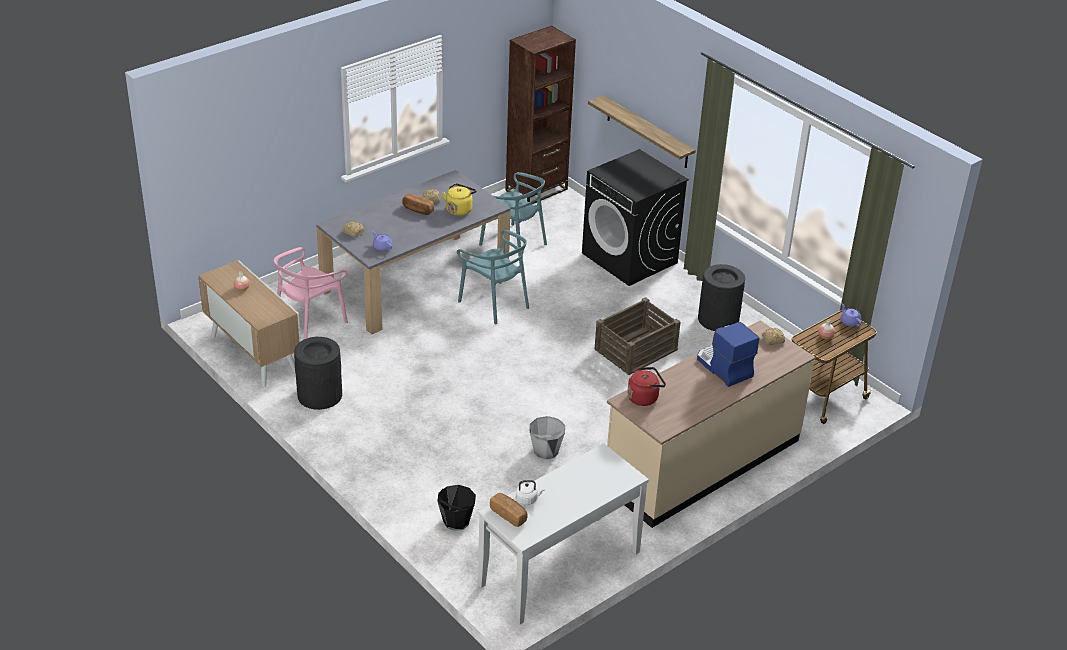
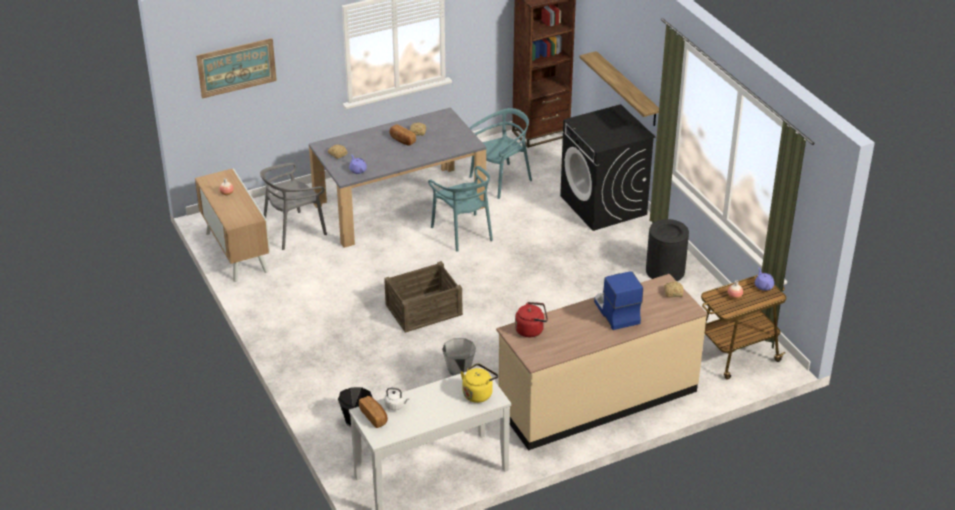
camera: 15 degrees right, 0 degrees up
pink chair [273,247,348,339] -> grey chair [260,163,327,250]
black trash can [294,337,342,410] -> none
yellow kettle [442,183,477,216] -> yellow kettle moved to [461,363,498,403]
turquoise chair [479,172,547,256] -> turquoise chair turned 90 degrees counterclockwise [469,108,532,199]
crate [594,297,681,375] -> crate moved to [384,261,463,333]
none -> picture [196,38,277,99]

